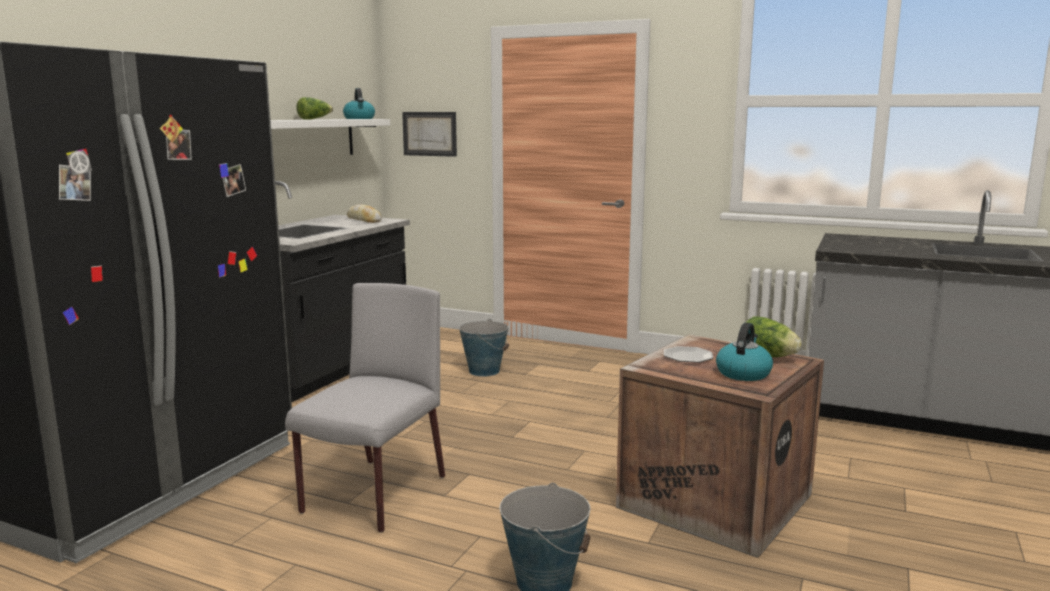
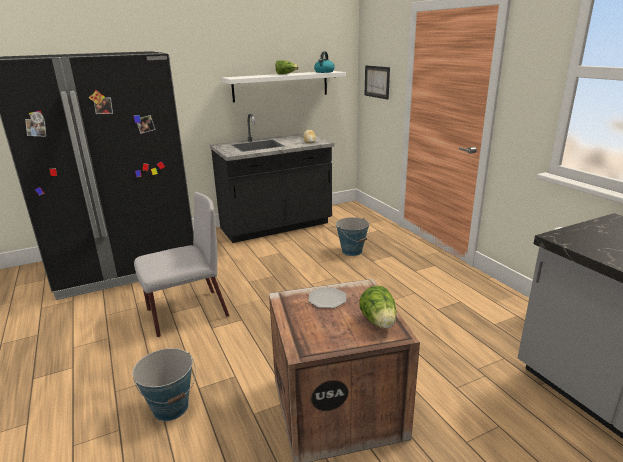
camera: 40 degrees right, 10 degrees up
kettle [716,323,773,381] -> none

